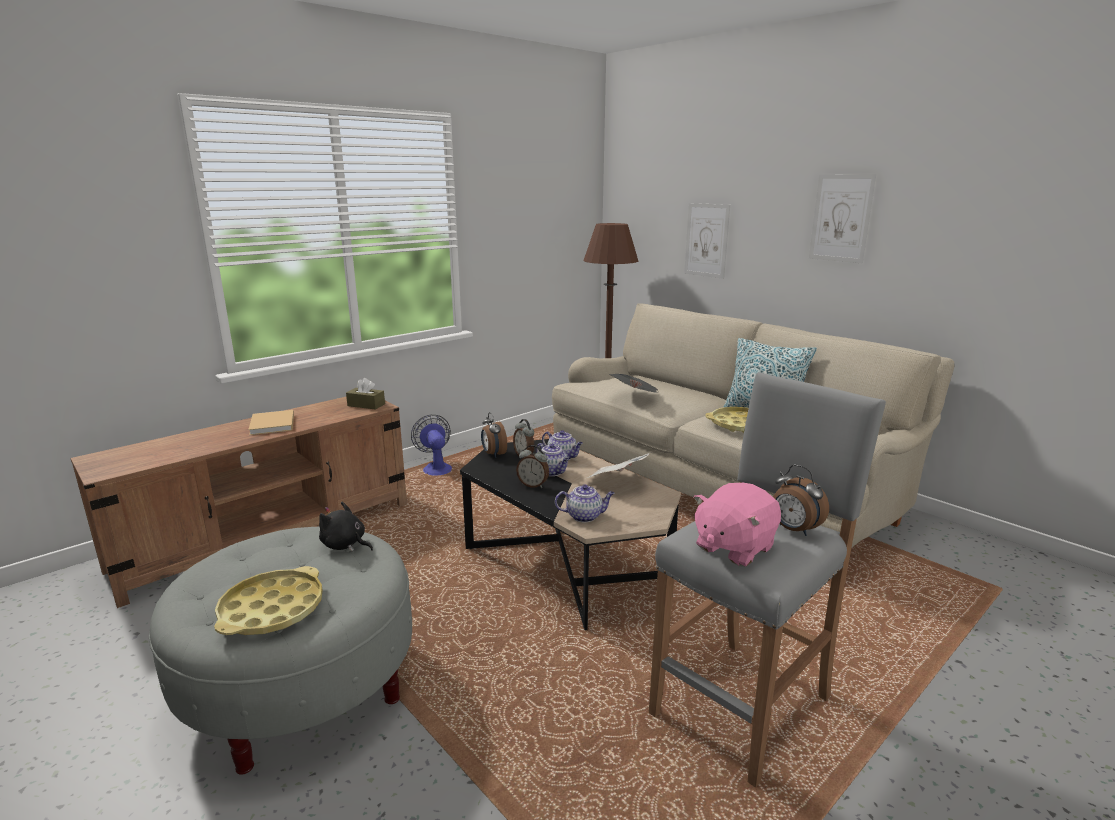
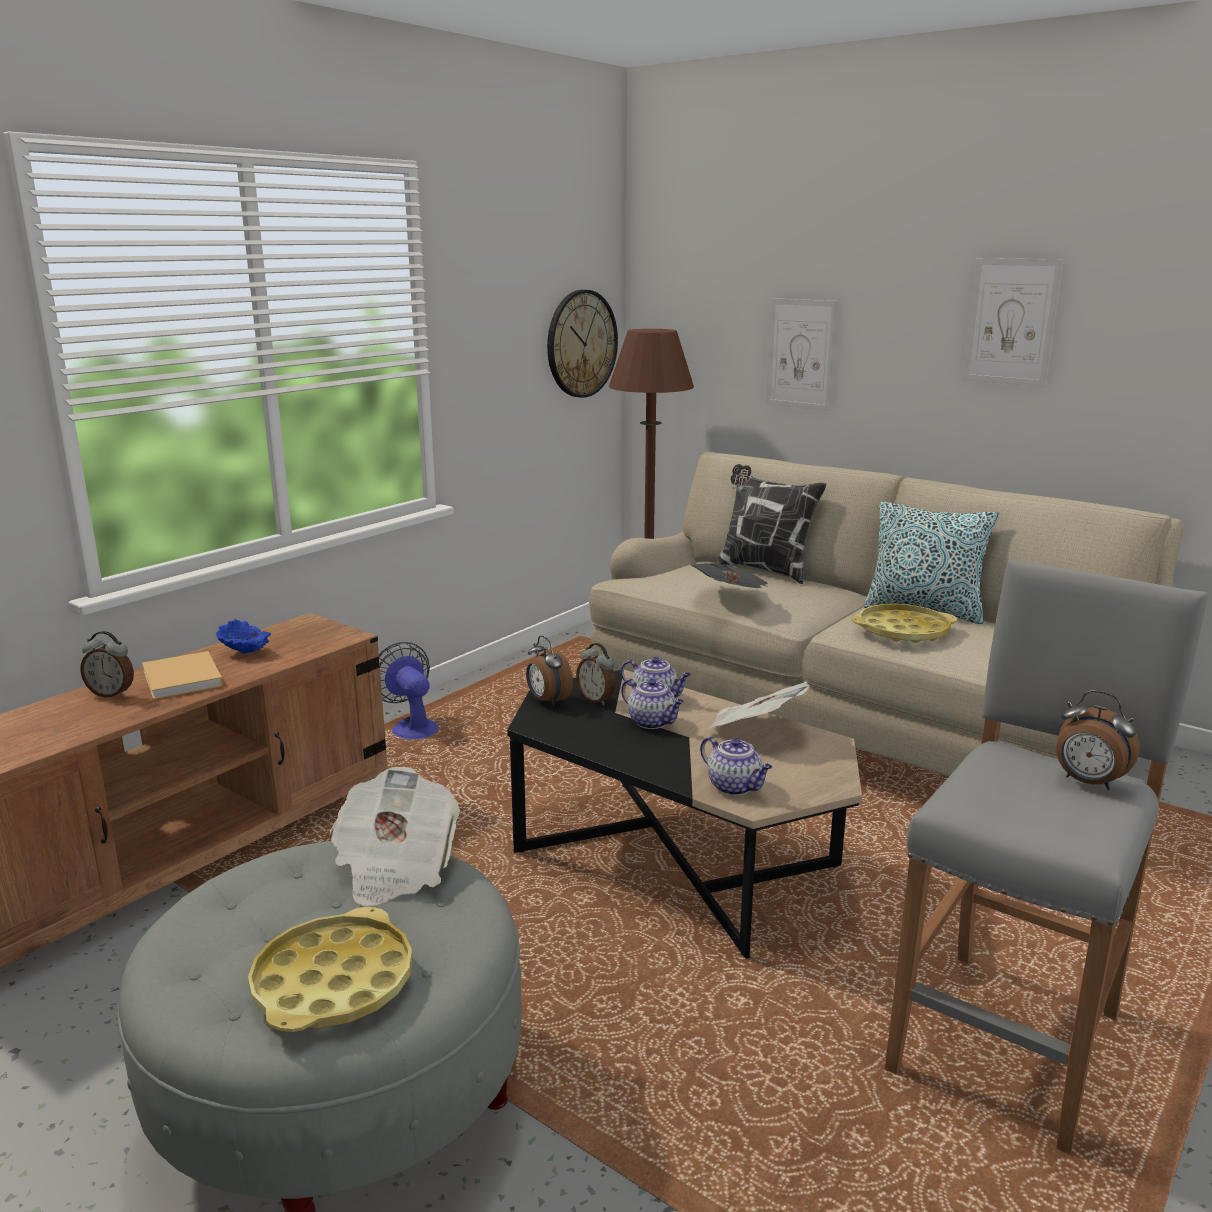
camera: 10 degrees left, 0 degrees up
black plush toy [319,502,373,552] -> newspaper [330,767,460,906]
brown tissue box [346,378,385,409] -> none
alarm clock [516,445,549,488] -> alarm clock moved to [80,631,134,698]
teapot [555,484,615,522] -> teapot turned 60 degrees clockwise [700,736,772,795]
pink plush toy [693,483,781,567] -> none
none -> blue bowl [216,619,271,654]
none -> wall clock [547,290,618,398]
none -> pillow [716,464,827,584]

